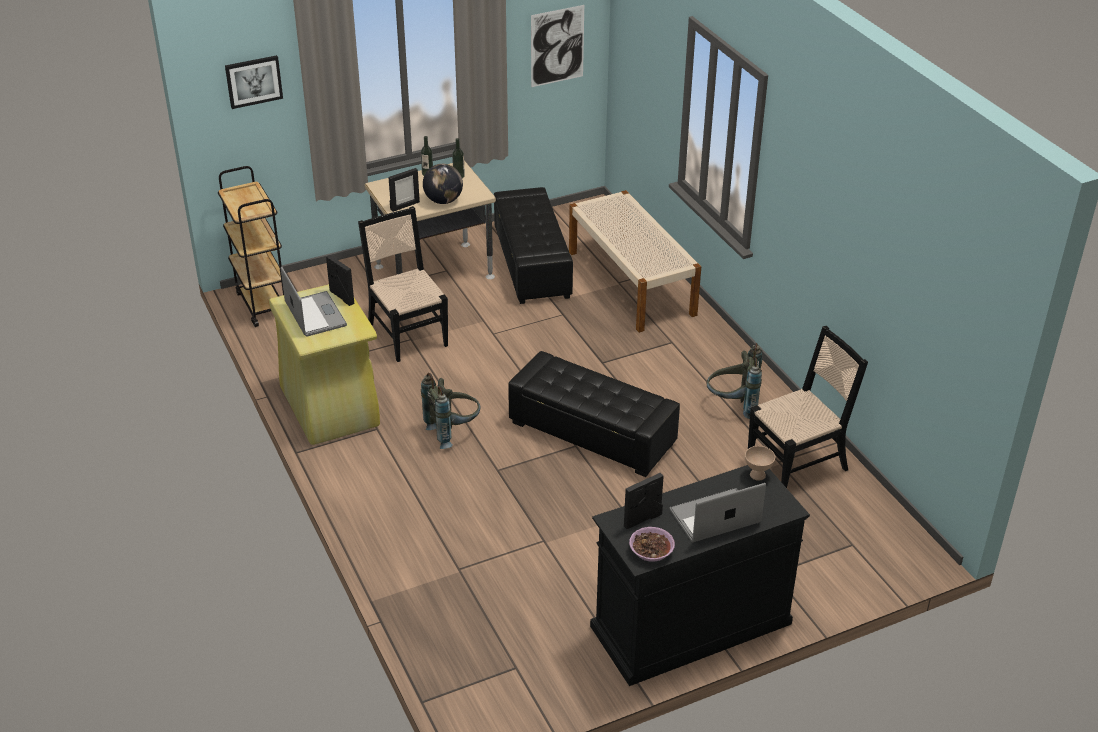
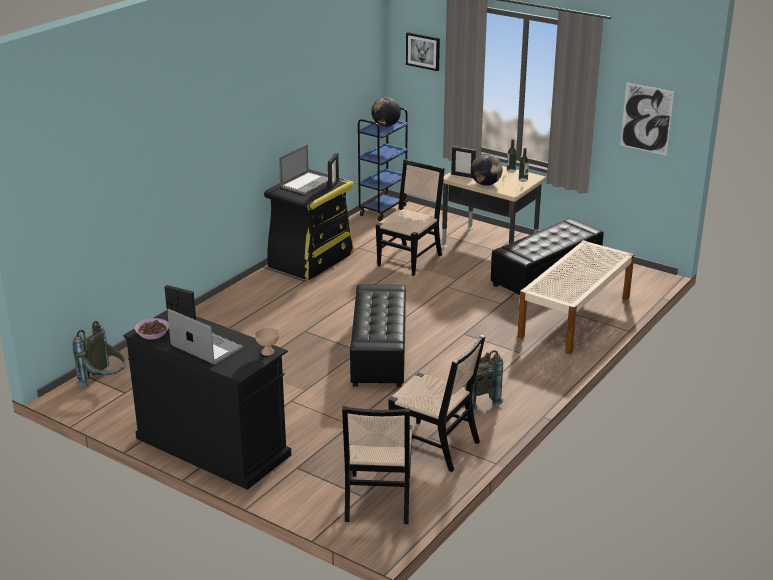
camera: 60 degrees right, 10 degrees down
brown cart [218,166,284,327] -> blue cart [358,108,408,221]
yellow nightstand [269,284,380,445] -> black nightstand [264,169,354,280]
grey backpack [421,373,481,449] -> grey backpack moved to [73,321,126,386]
none -> chair [342,406,412,524]
none -> globe [371,97,401,127]

